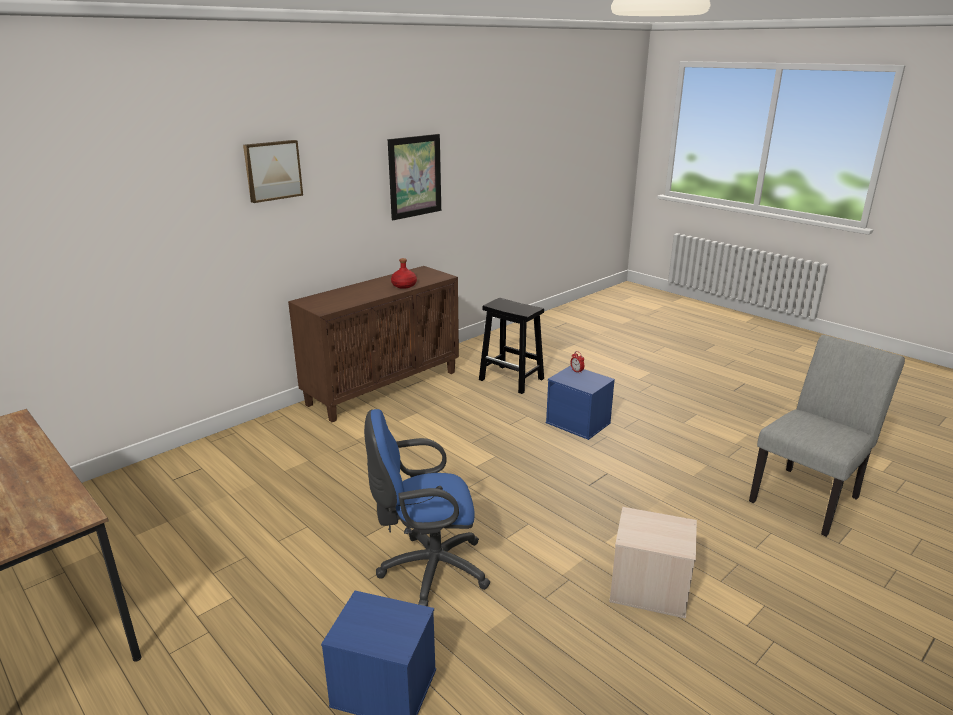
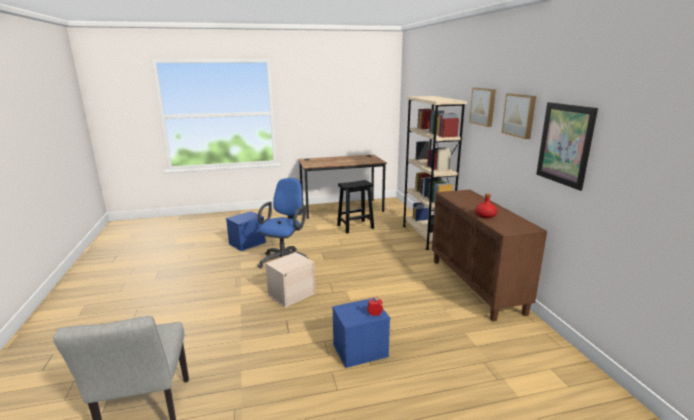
camera: 120 degrees right, 5 degrees down
black stool [479,298,544,394] -> black stool moved to [337,180,374,233]
beige storage box [609,507,697,619] -> beige storage box moved to [265,252,315,308]
none -> beige bookcase [403,96,467,250]
none -> picture [501,94,536,139]

